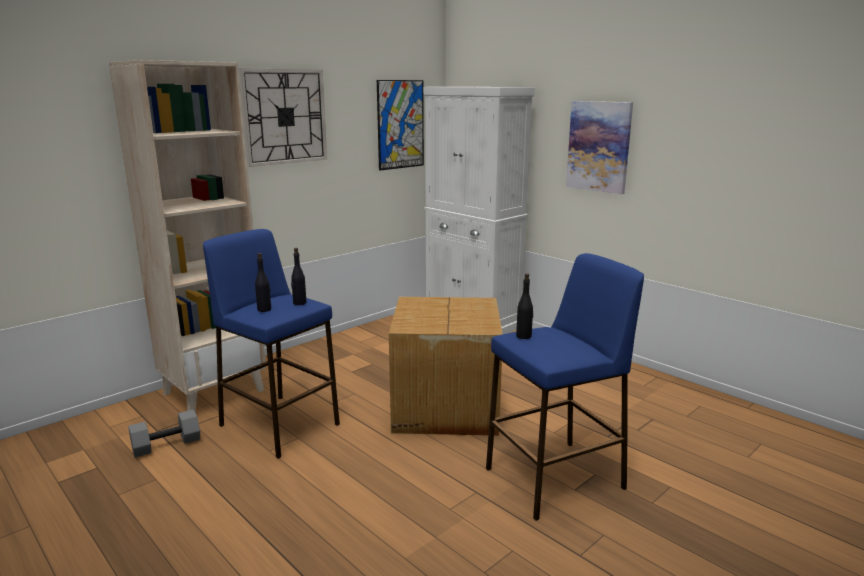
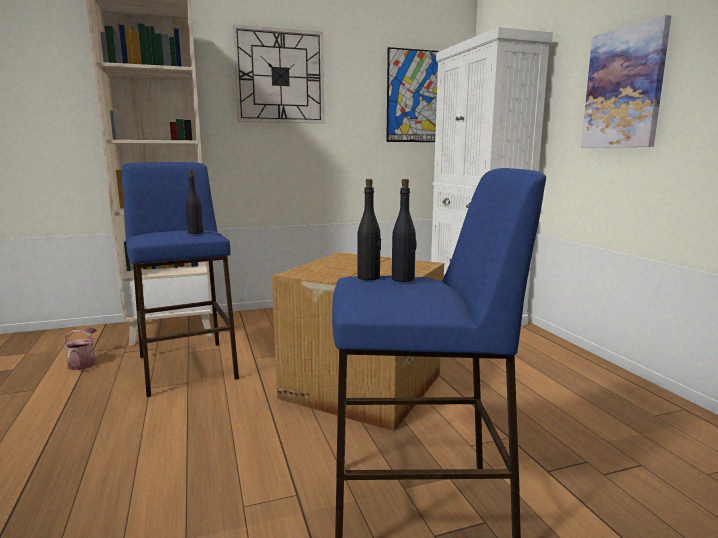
camera: 25 degrees right, 5 degrees down
grey dumbbell [128,409,200,458] -> watering can [64,328,97,370]
black bottle [255,253,271,312] -> black bottle moved to [392,179,416,282]

